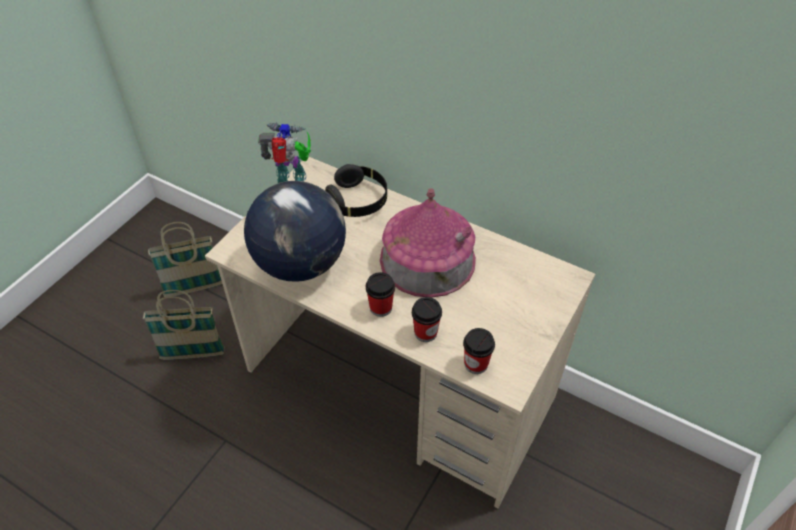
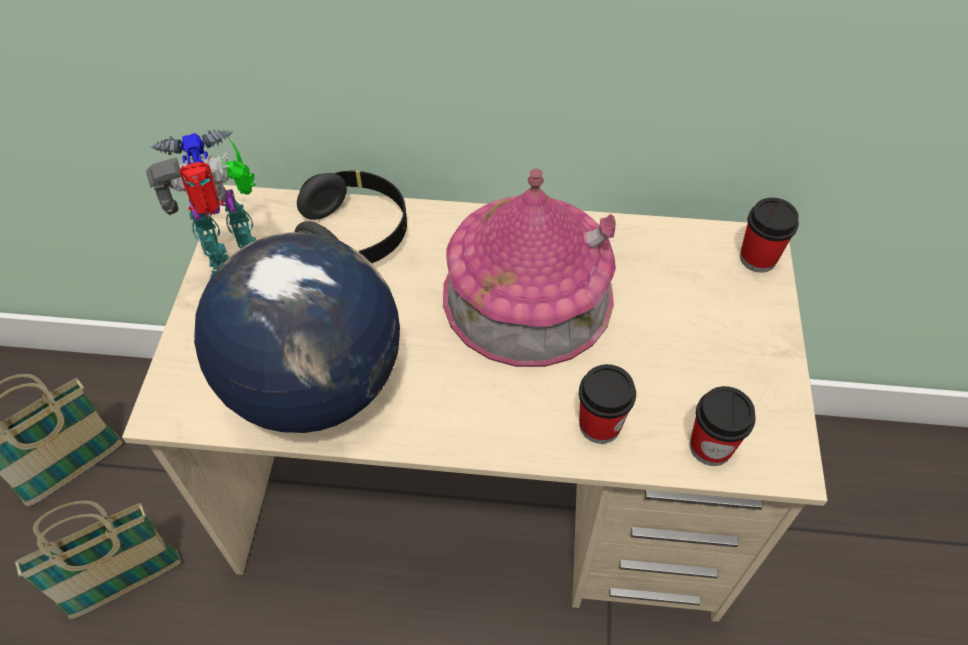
camera: 25 degrees left, 5 degrees up
cup [366,272,395,317] -> cup moved to [740,198,799,273]

